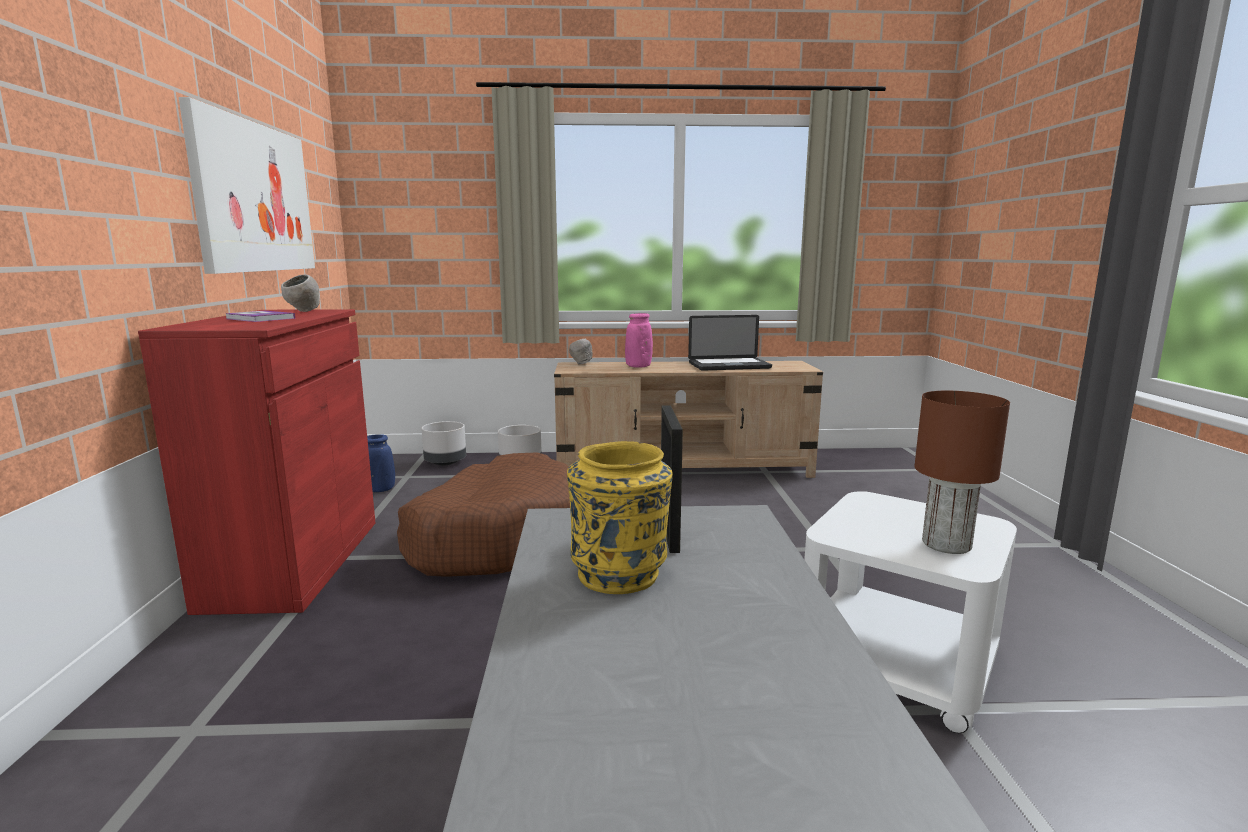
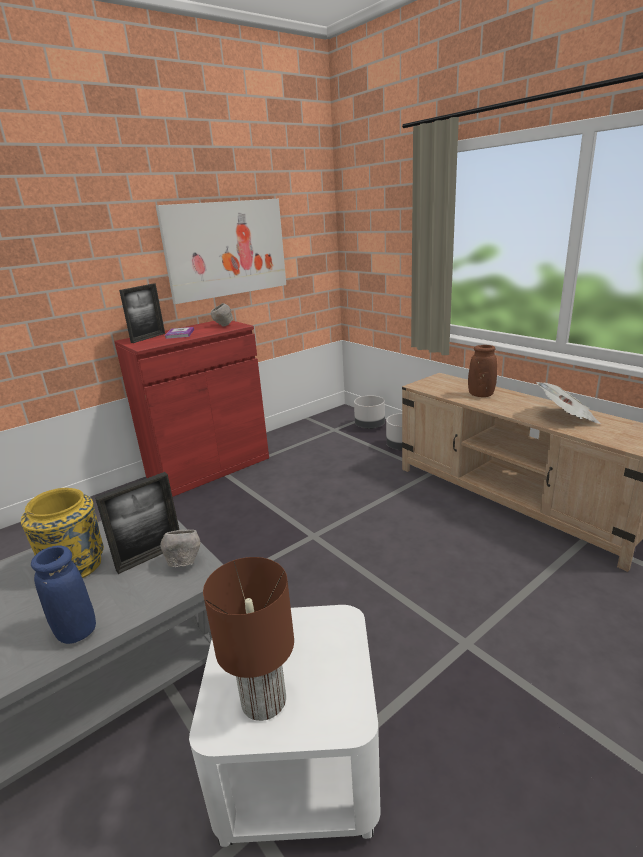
camera: 55 degrees right, 10 degrees up
blue vase [367,434,395,492] -> blue vase moved to [31,546,96,644]
brown dog bed [397,452,570,577] -> none
grey bowl [569,339,593,364] -> grey bowl moved to [160,530,200,567]
pink vase [625,313,653,368] -> brown vase [468,345,497,397]
laptop [688,315,772,371] -> newspaper [536,382,601,424]
none -> picture frame [119,284,165,343]

